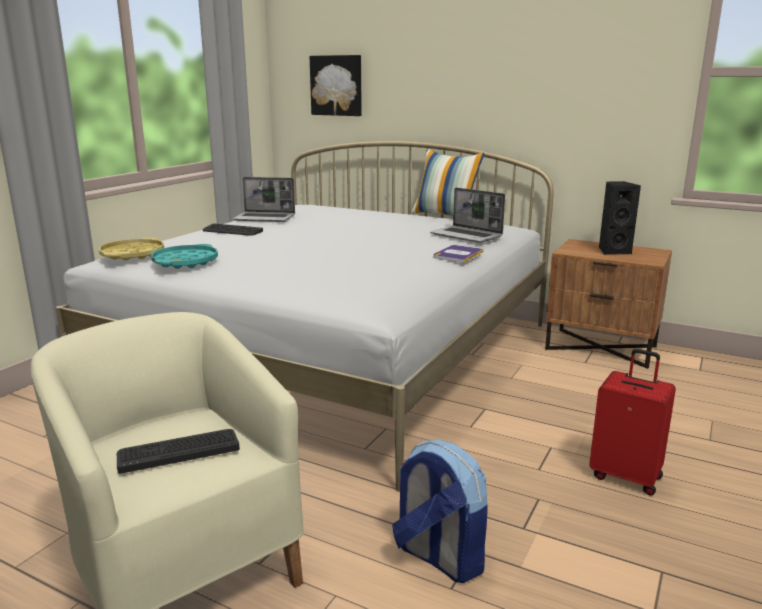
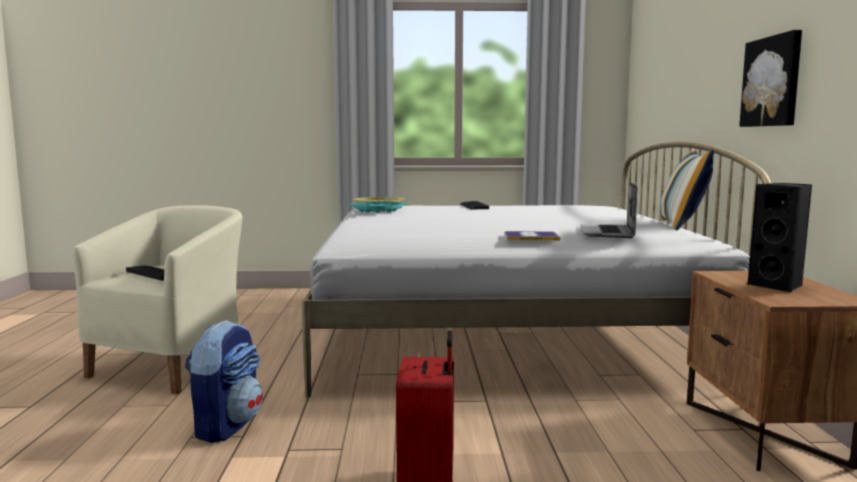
camera: 60 degrees right, 10 degrees down
laptop [233,177,295,222] -> none
picture [310,55,362,116] -> picture moved to [739,30,802,127]

